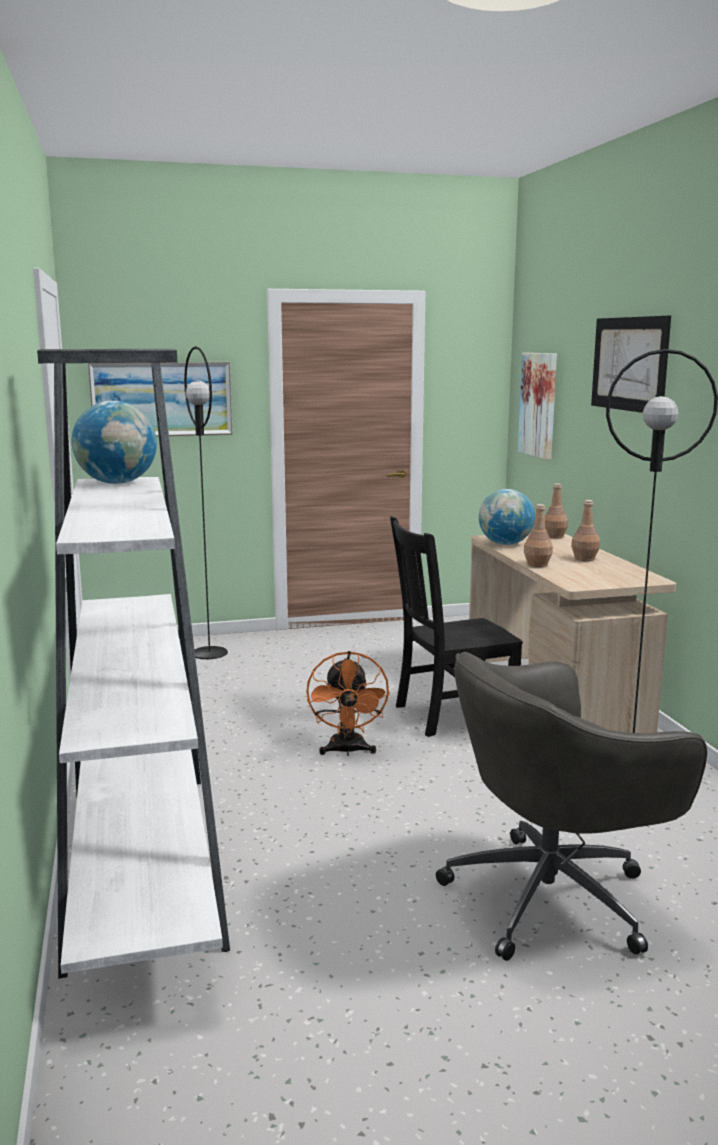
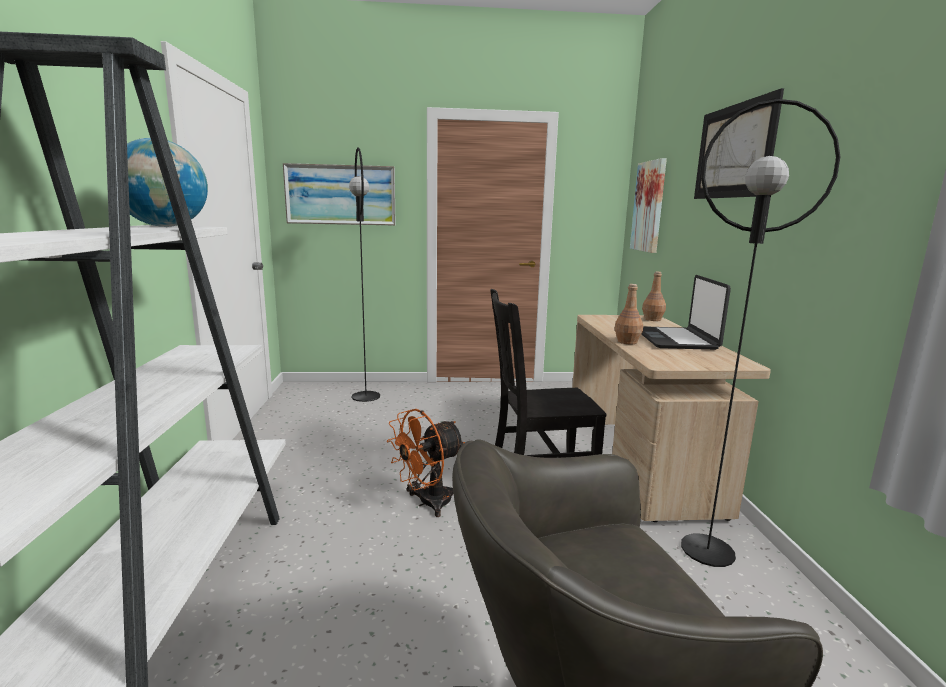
camera: 10 degrees right, 0 degrees up
orange fan [306,651,390,756] -> orange fan turned 45 degrees clockwise [387,409,465,517]
globe [479,489,535,545] -> none
brown bottle [571,500,600,561] -> laptop [642,275,731,350]

